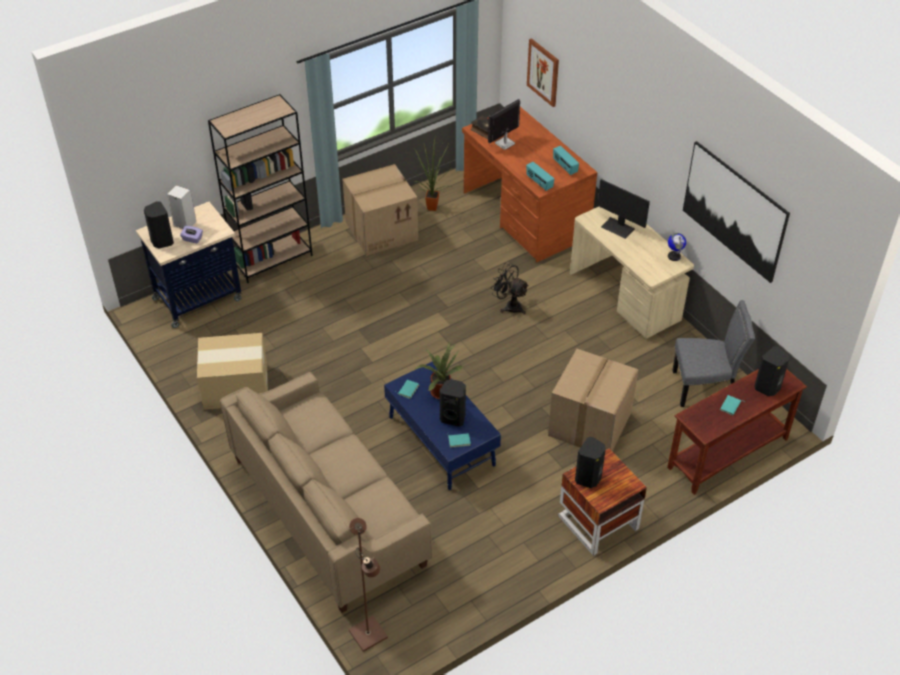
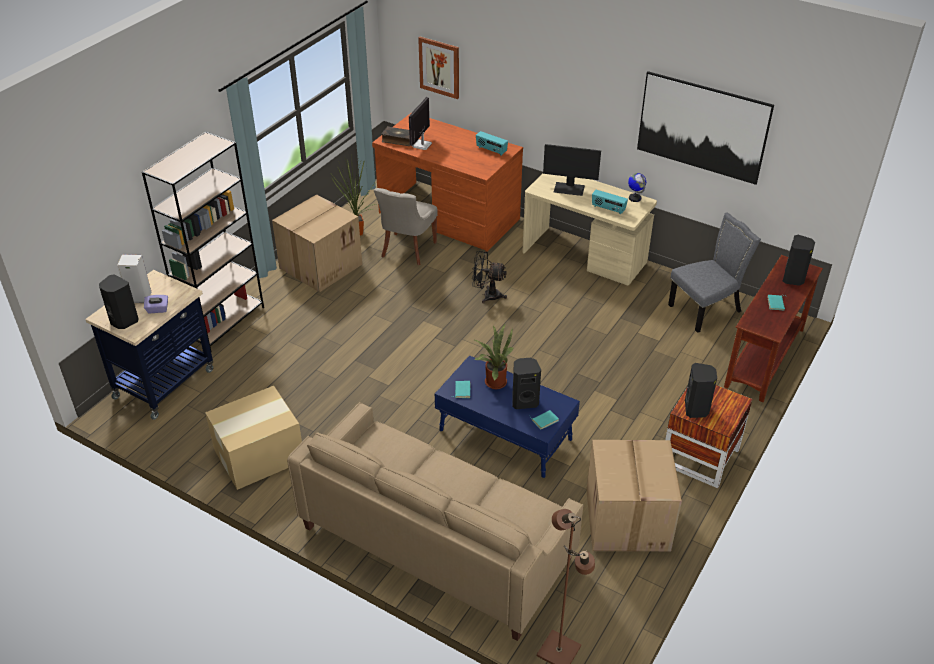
camera: 25 degrees left, 5 degrees down
radio [526,162,555,191] -> radio moved to [592,190,628,214]
cardboard box [548,349,639,451] -> cardboard box moved to [586,440,682,552]
none -> grey chair [374,188,437,265]

